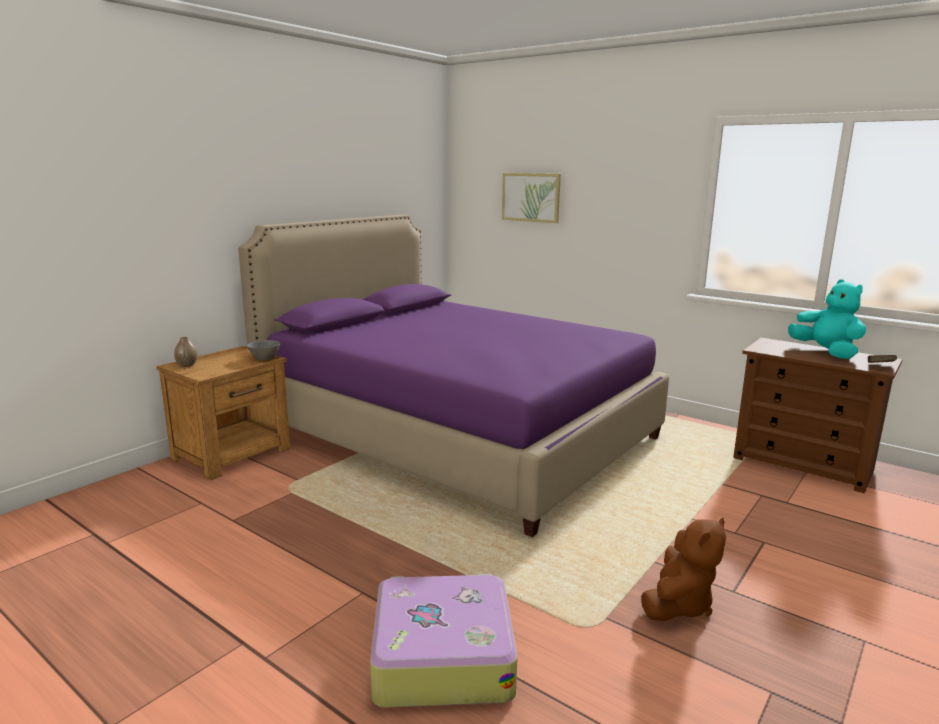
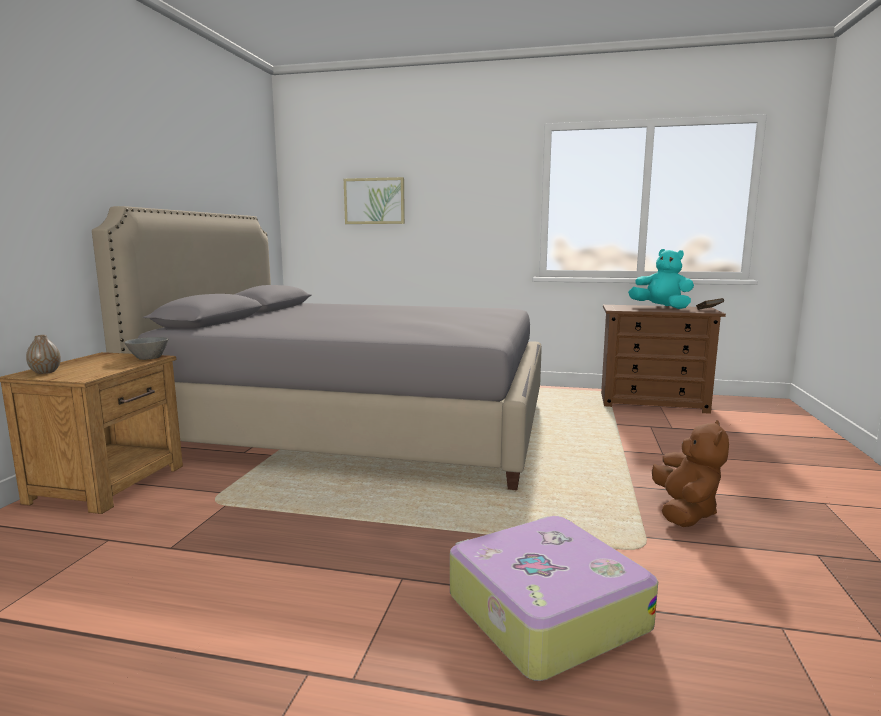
camera: 25 degrees left, 5 degrees down
purple bed [238,214,669,537] -> grey bed [92,206,542,490]

